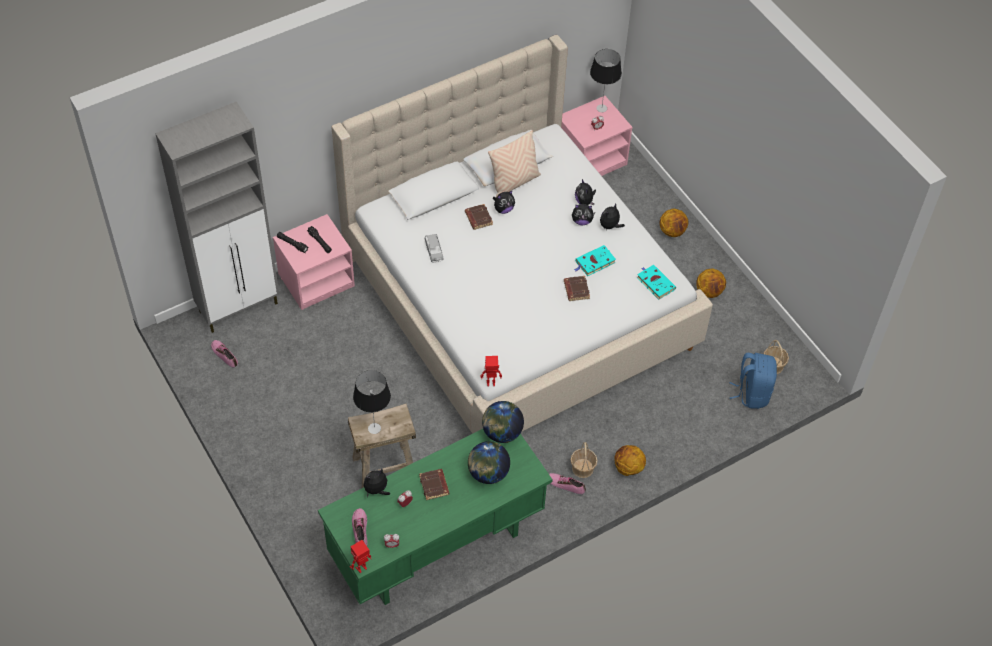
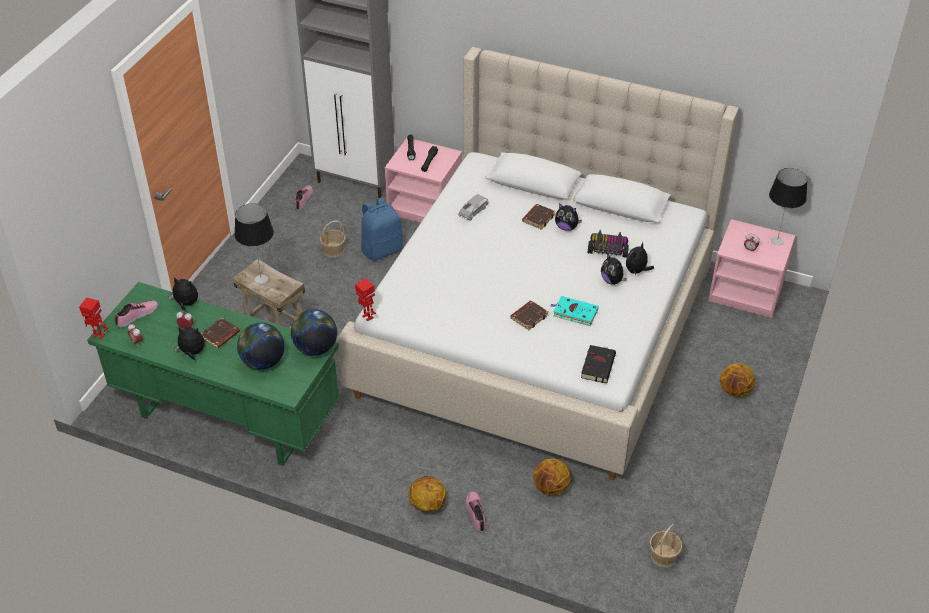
camera: 55 degrees right, 10 degrees down
beige pillow [488,130,541,197] -> none
shoe [549,473,586,495] -> shoe moved to [466,492,487,532]
basket [571,442,598,478] -> basket moved to [320,221,345,258]
plush toy [600,204,625,230] -> plush toy moved to [174,327,204,360]
turquoise book [637,265,676,300] -> black book [581,345,616,383]
basketball [696,269,726,298] -> basketball moved to [533,459,570,495]
blue backpack [730,353,777,409] -> blue backpack moved to [361,197,403,261]
none -> toy car [588,229,629,258]

